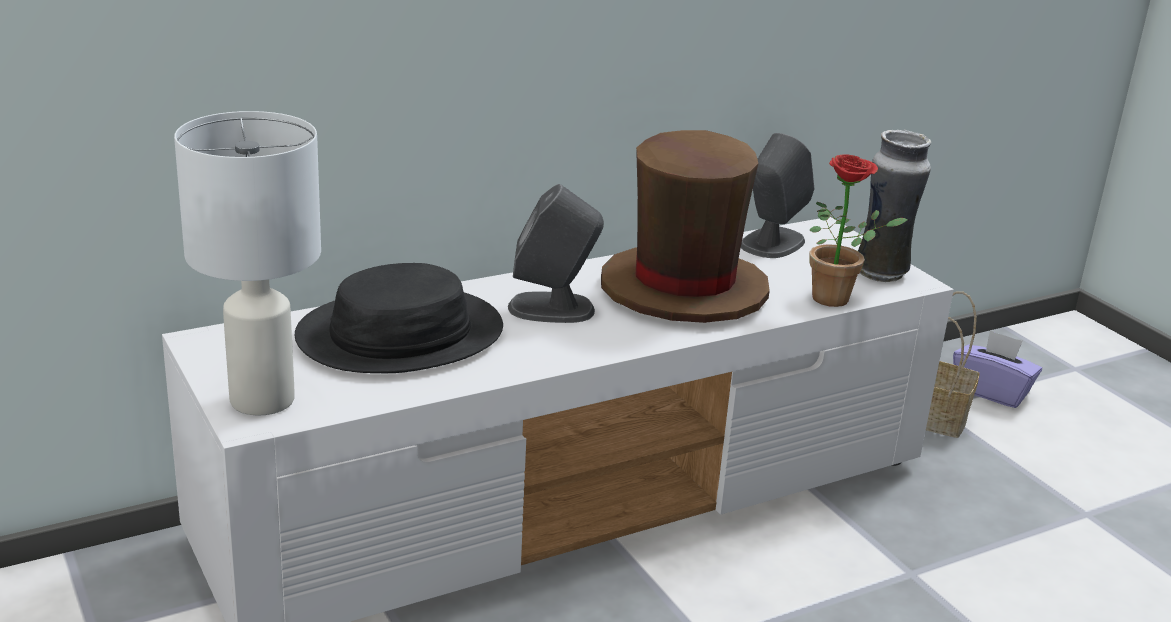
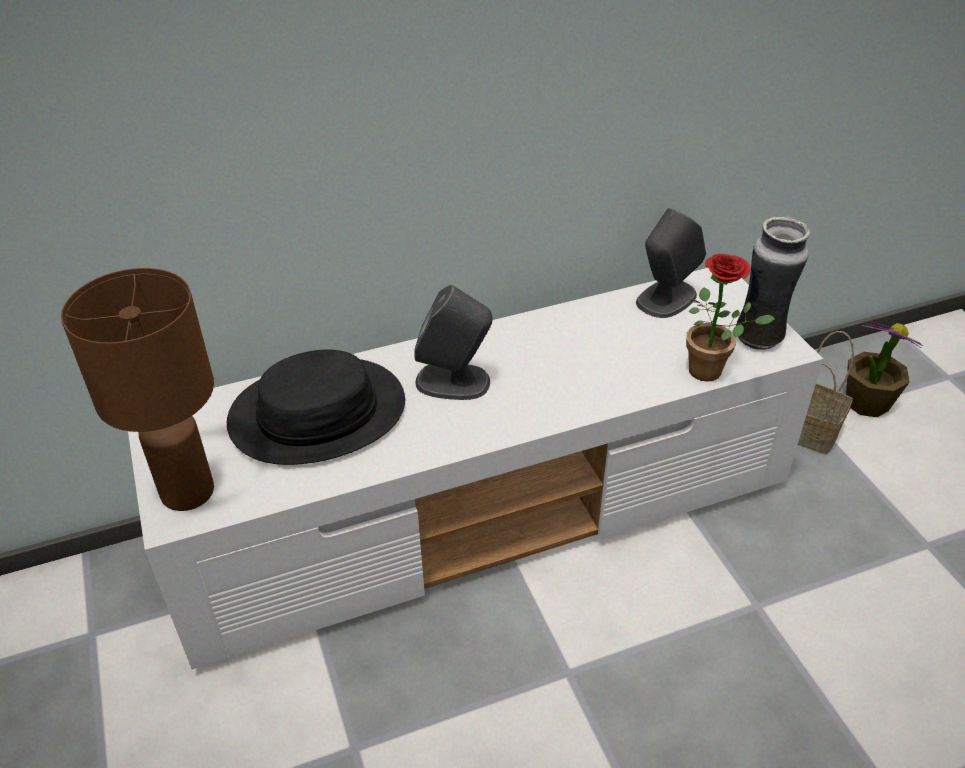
camera: 10 degrees right, 15 degrees up
white table lamp [174,111,321,416] -> brown table lamp [61,268,214,511]
brown hat [601,130,770,323] -> none
purple tissue box [953,330,1042,408] -> potted plant [846,320,923,417]

